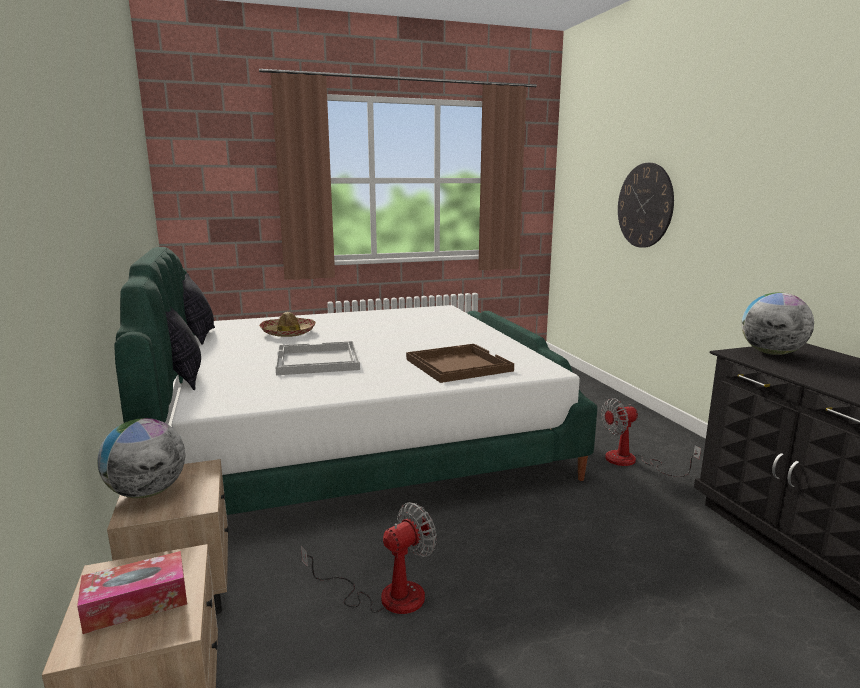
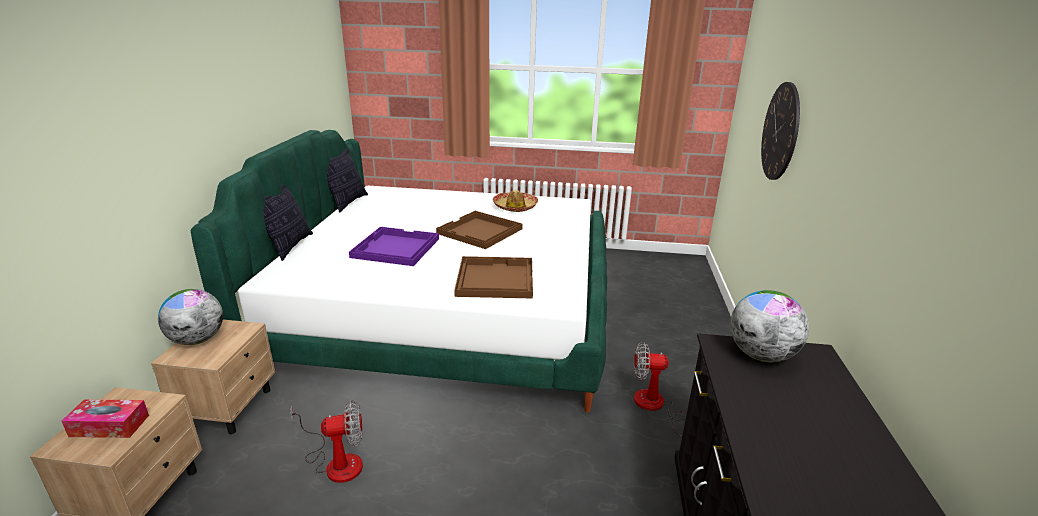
camera: 25 degrees right, 10 degrees up
hat [260,312,316,337] -> hat moved to [493,190,538,212]
white tray [275,341,360,375] -> purple tray [349,227,439,266]
none -> brown tray [436,211,523,249]

